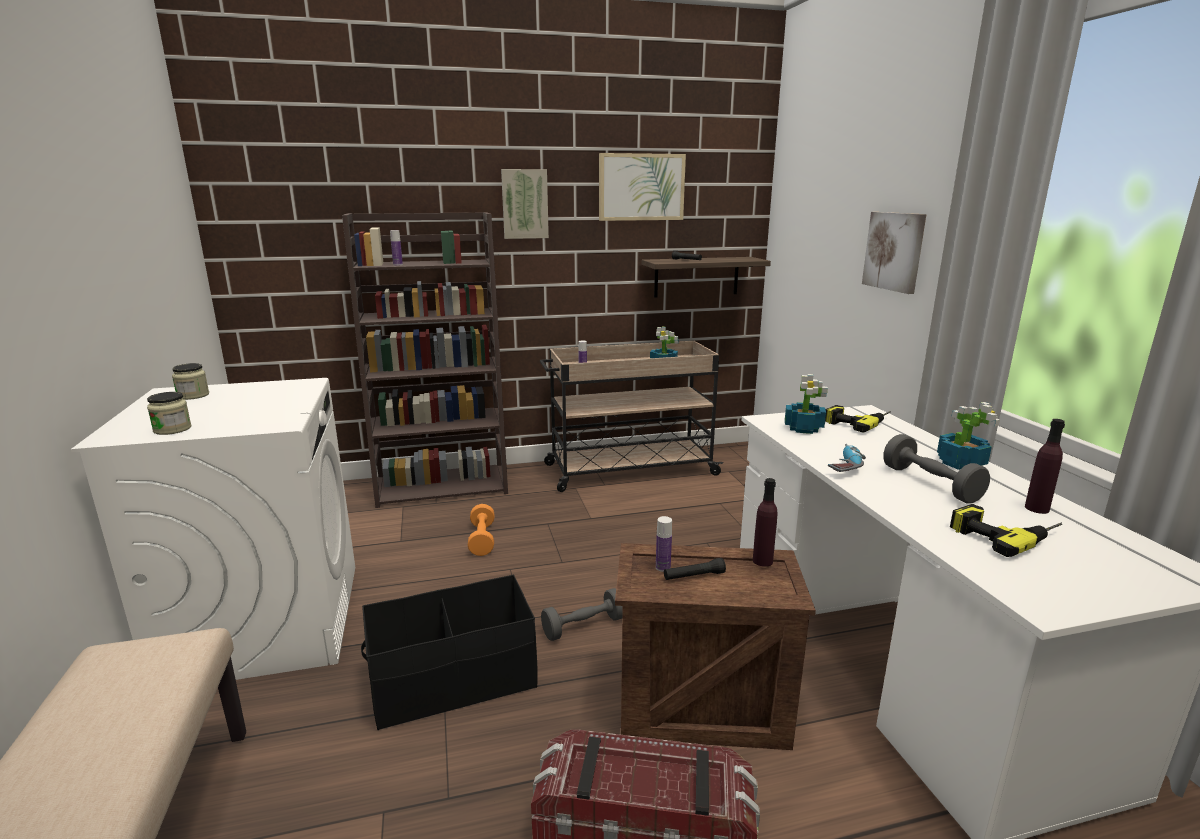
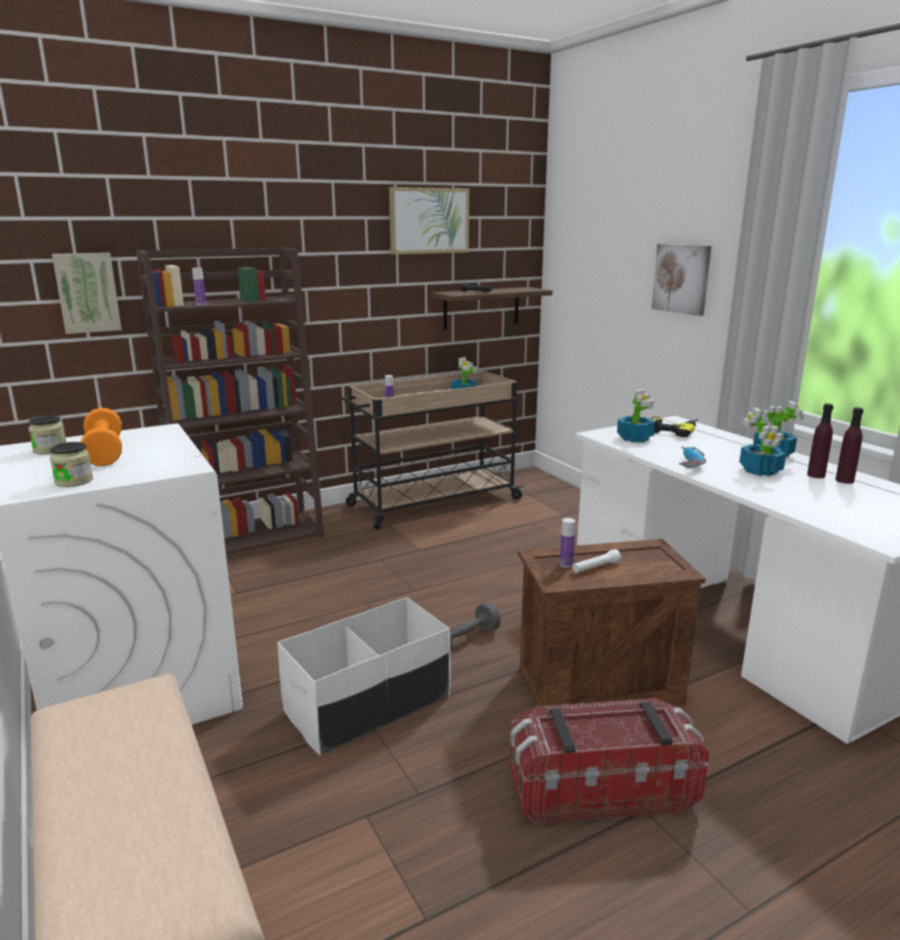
camera: 15 degrees left, 0 degrees up
black storage box [361,575,538,730] -> white storage box [277,597,451,755]
orange dumbbell [468,504,495,556] -> orange dumbbell moved to [81,408,122,466]
picture [501,169,549,239] -> picture moved to [52,253,122,334]
black flashlight [664,558,726,580] -> white flashlight [572,549,621,573]
purple bottle [753,478,777,567] -> purple bottle moved to [807,403,833,478]
grey dumbbell [884,434,990,503] -> potted plant [739,408,786,476]
power drill [950,504,1063,557] -> none

